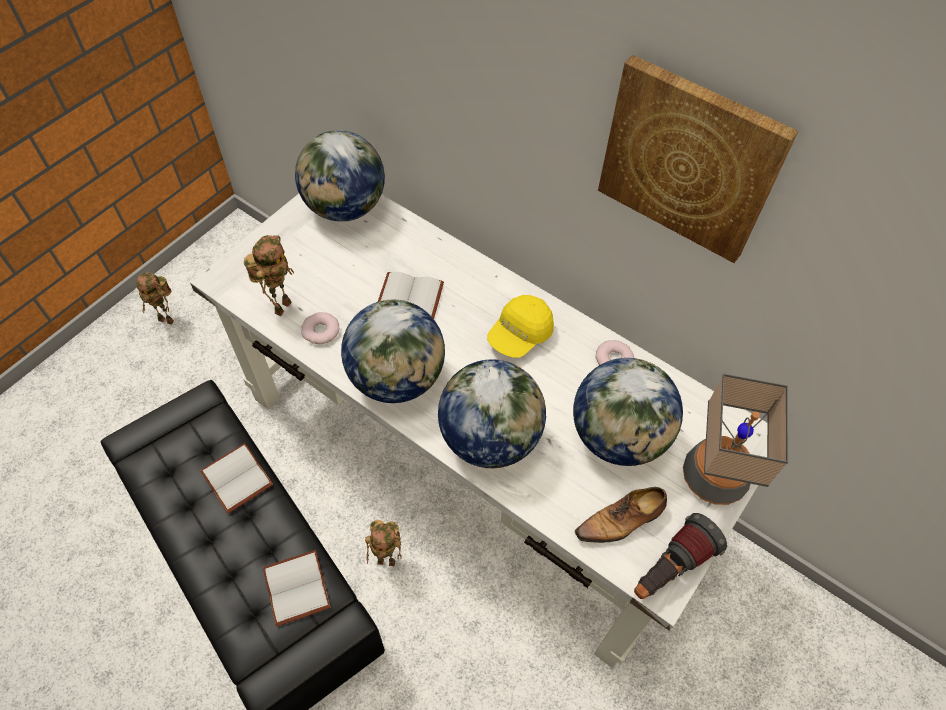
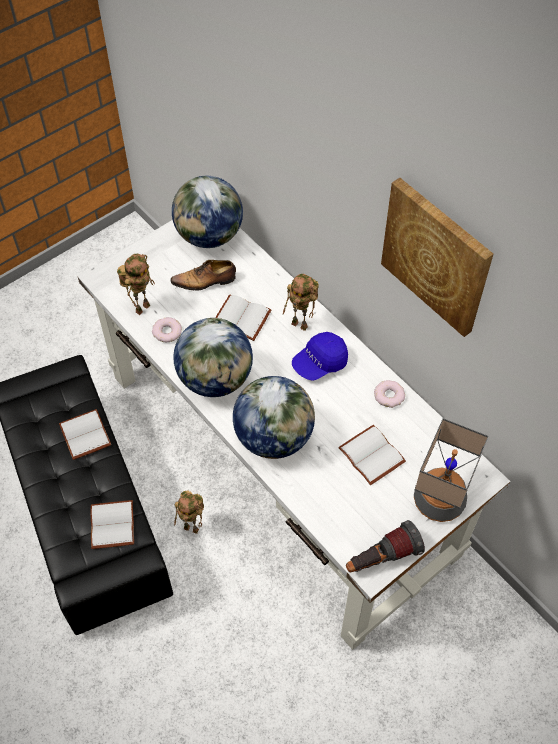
camera: 15 degrees right, 0 degrees up
toy robot [136,272,174,325] -> toy robot moved to [283,274,319,331]
yellow cap [487,295,554,358] -> blue cap [292,332,348,381]
globe [573,358,683,466] -> white book [338,425,406,485]
shoe [575,487,667,543] -> shoe moved to [170,260,236,291]

